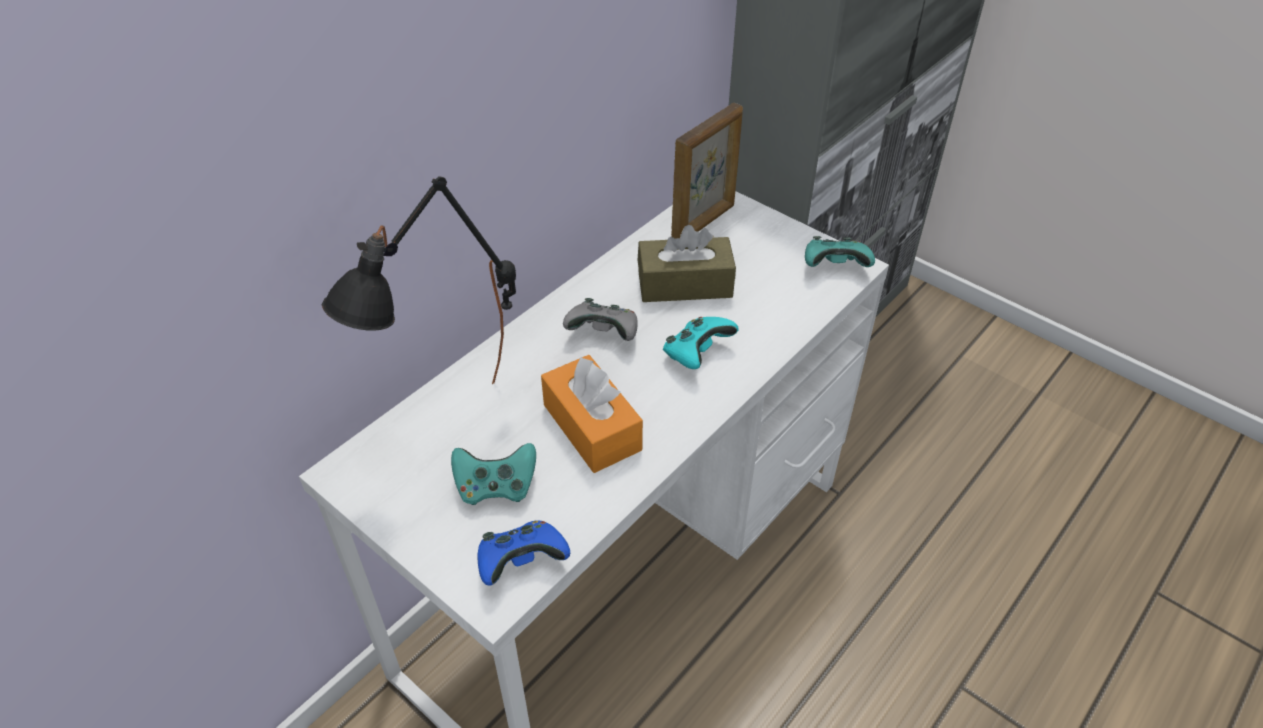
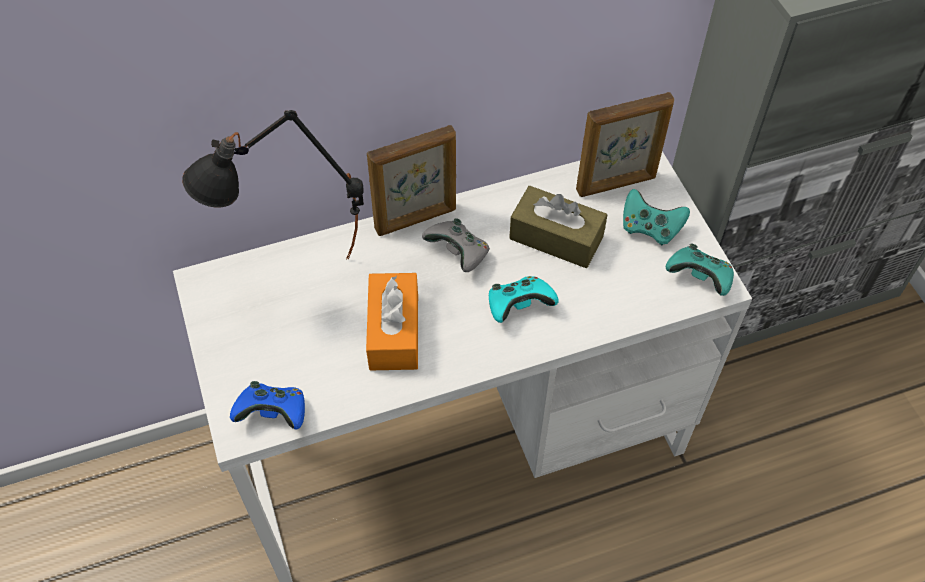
camera: 30 degrees right, 10 degrees up
turquoise game controller [451,443,536,505] -> turquoise game controller moved to [623,189,690,245]
none -> picture frame [367,125,456,236]

